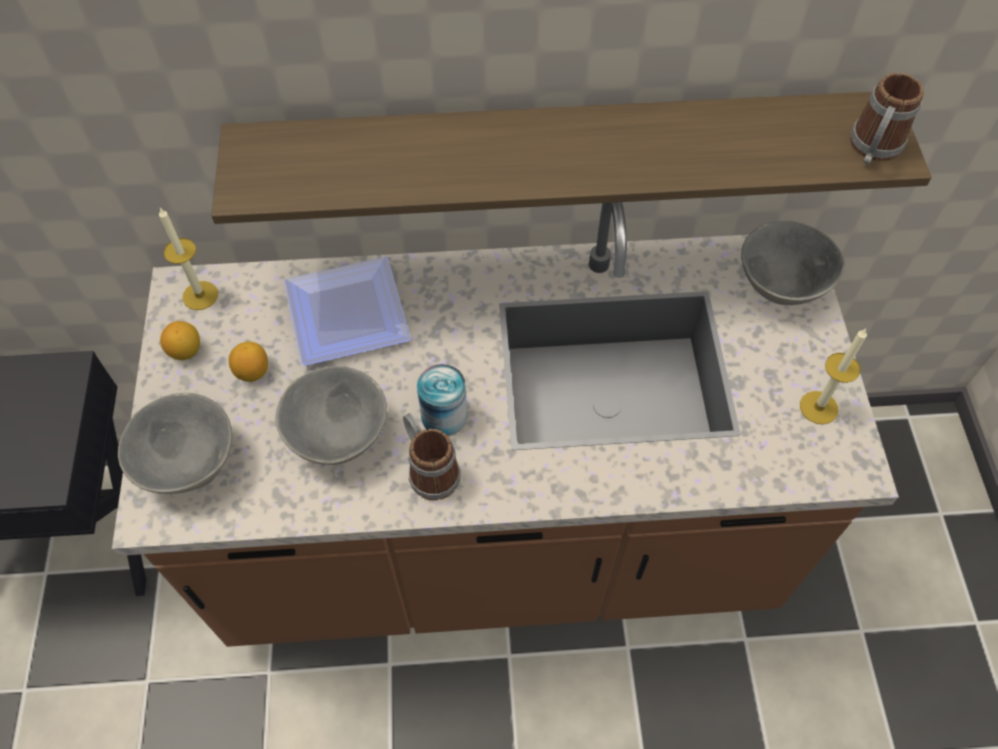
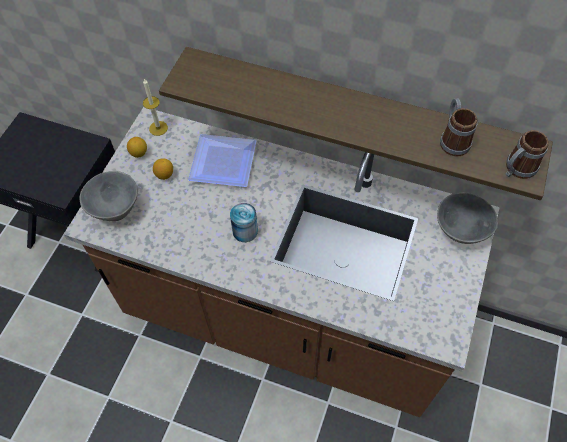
camera: 25 degrees right, 0 degrees up
grey bowl [276,366,387,465] -> none
mug [403,413,460,500] -> mug moved to [440,98,478,156]
candle [800,329,867,425] -> none

